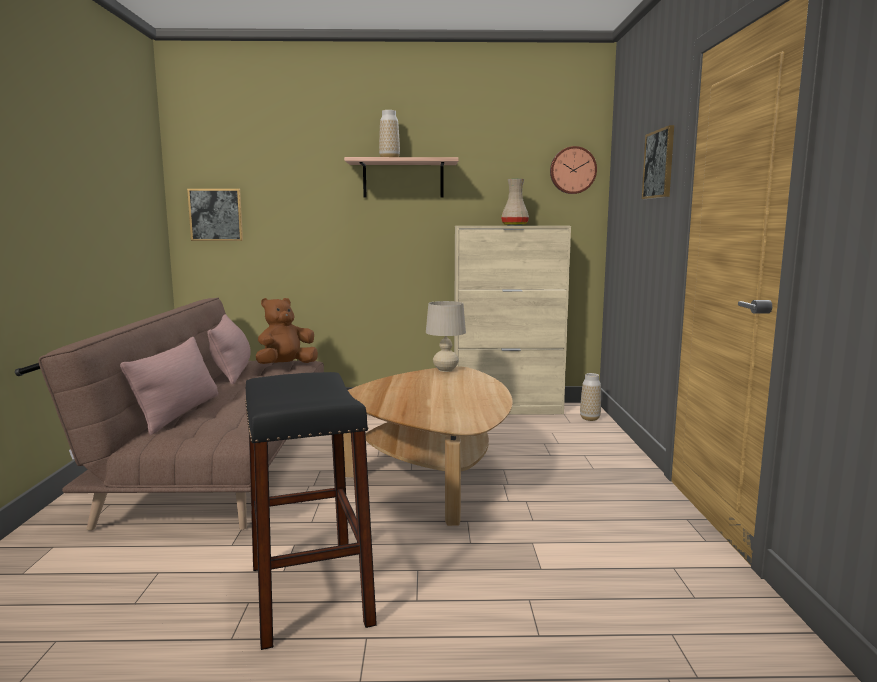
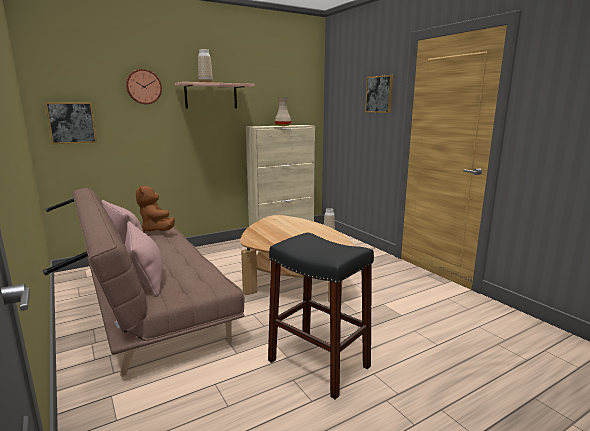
camera: 30 degrees left, 5 degrees up
brown plush toy [256,298,318,364] -> brown plush toy turned 45 degrees counterclockwise [136,185,175,232]
beige table lamp [426,301,466,372] -> none
wall clock [550,146,597,194] -> wall clock moved to [126,69,162,104]

